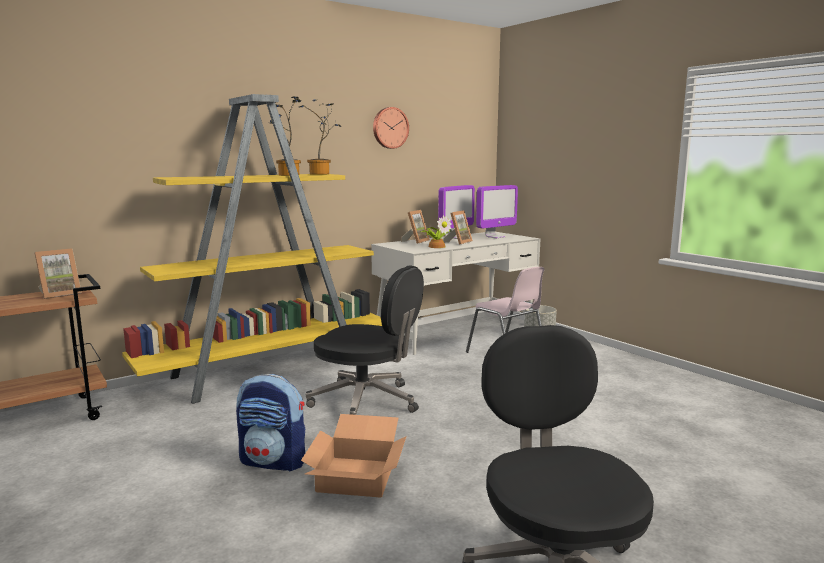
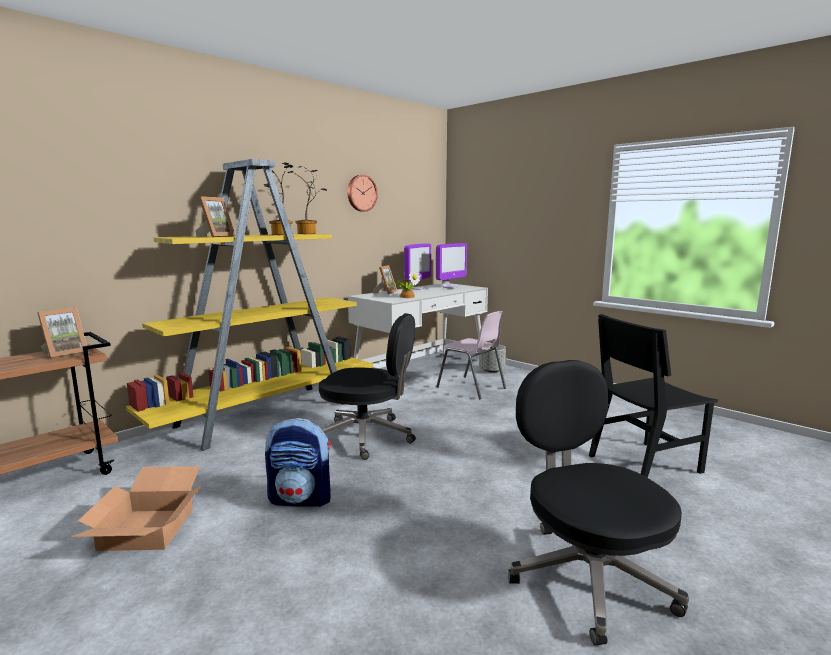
camera: 10 degrees left, 0 degrees up
cardboard box [301,414,407,498] -> cardboard box moved to [71,466,202,551]
picture frame [443,210,473,245] -> picture frame moved to [195,196,235,237]
none -> black chair [589,314,718,478]

